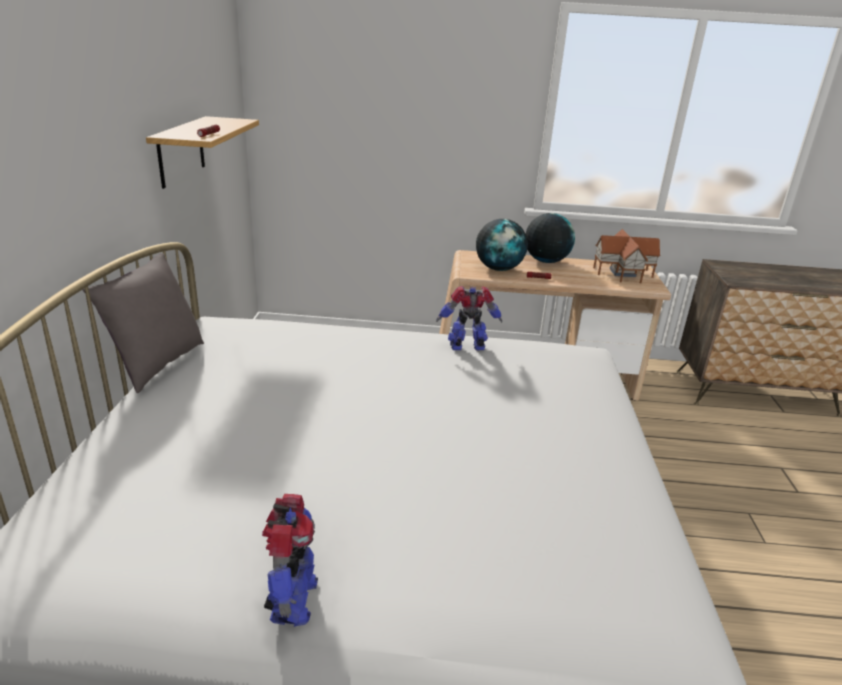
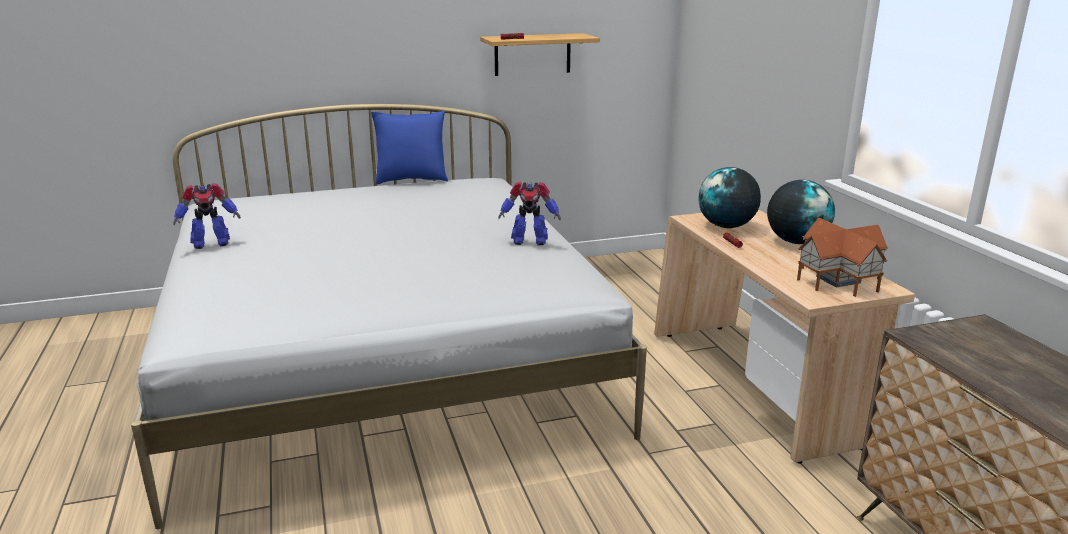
camera: 70 degrees right, 5 degrees down
grey pillow [83,253,204,393] -> blue pillow [371,111,448,185]
toy robot [436,286,502,350] -> toy robot turned 120 degrees clockwise [498,182,561,245]

